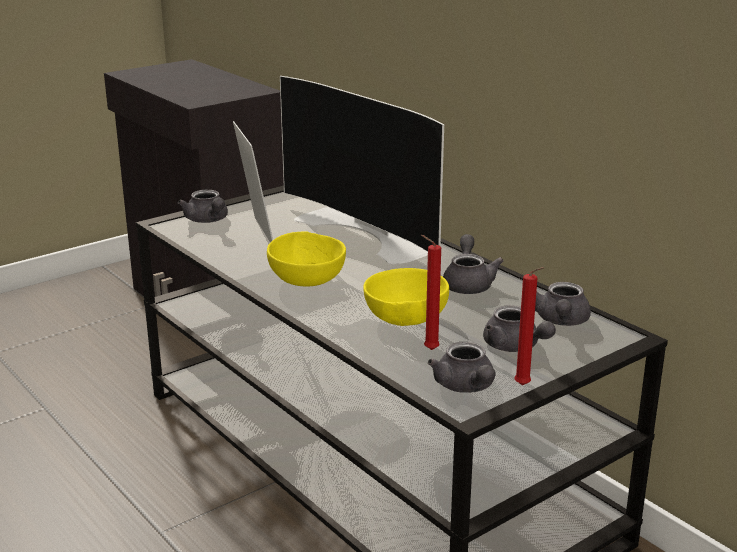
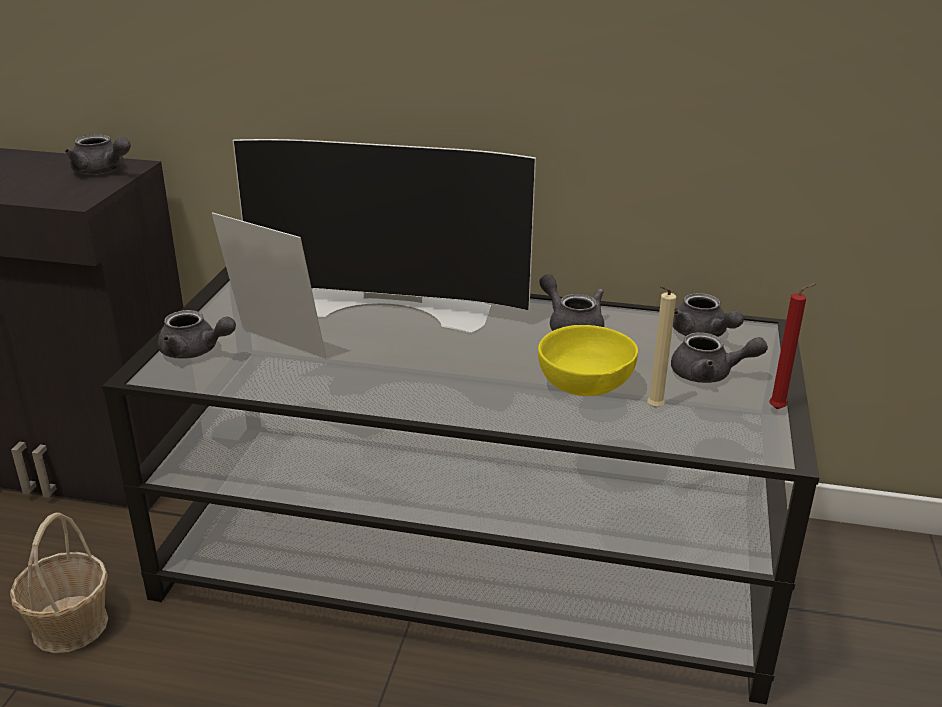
camera: 40 degrees left, 5 degrees up
yellow bowl [267,231,346,287] -> none
red candle [421,235,441,350] -> beige candle [647,286,676,408]
grey teapot [428,342,495,393] -> grey teapot moved to [65,134,131,175]
none -> basket [10,513,108,653]

